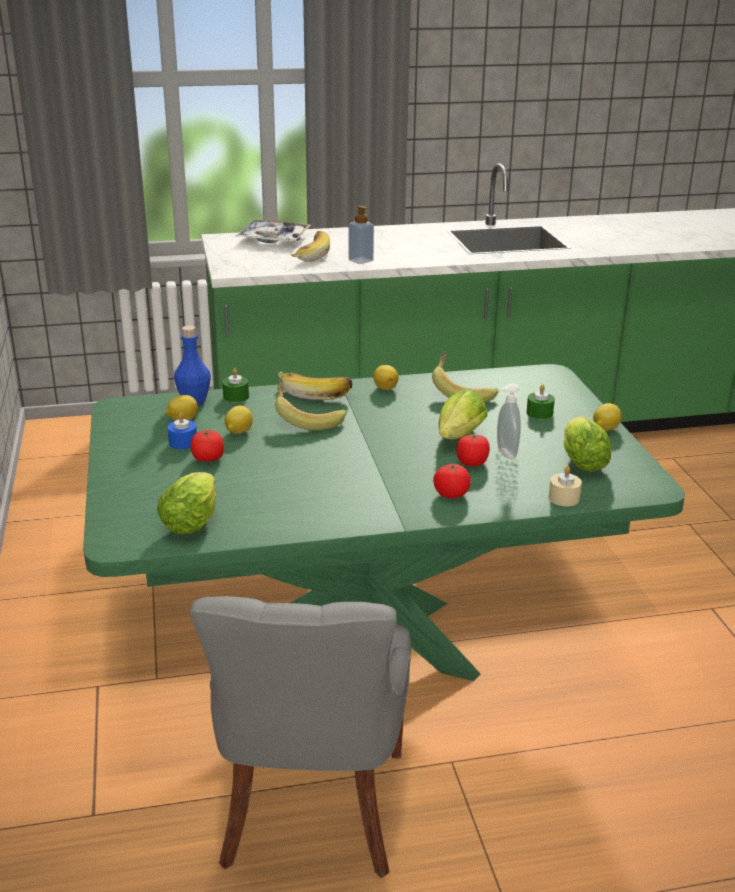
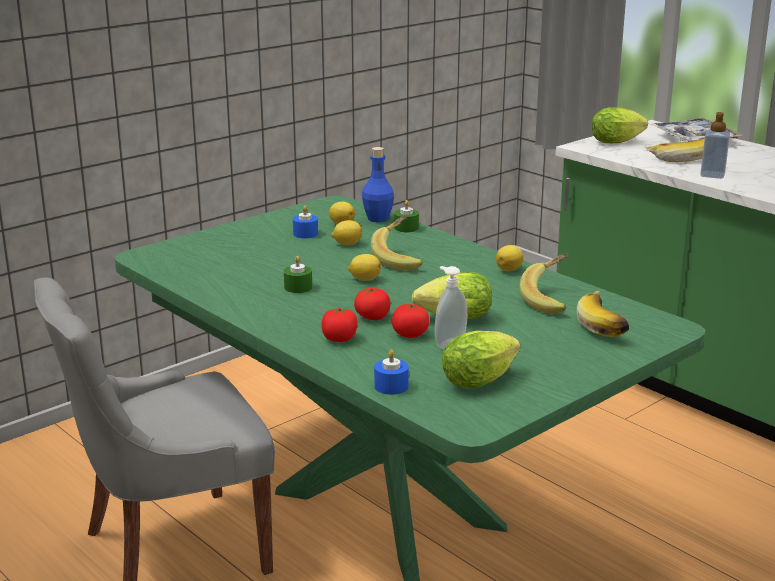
camera: 60 degrees right, 5 degrees down
lettuce [157,472,216,534] -> lettuce moved to [592,107,648,143]
tomato [191,430,224,461] -> tomato moved to [354,287,391,320]
banana [278,371,352,400] -> banana moved to [577,291,629,337]
green candle [526,384,555,419] -> green candle moved to [284,256,312,293]
beige candle [549,466,582,506] -> blue candle [374,349,409,395]
lemon [593,403,622,431] -> lemon moved to [348,254,381,281]

